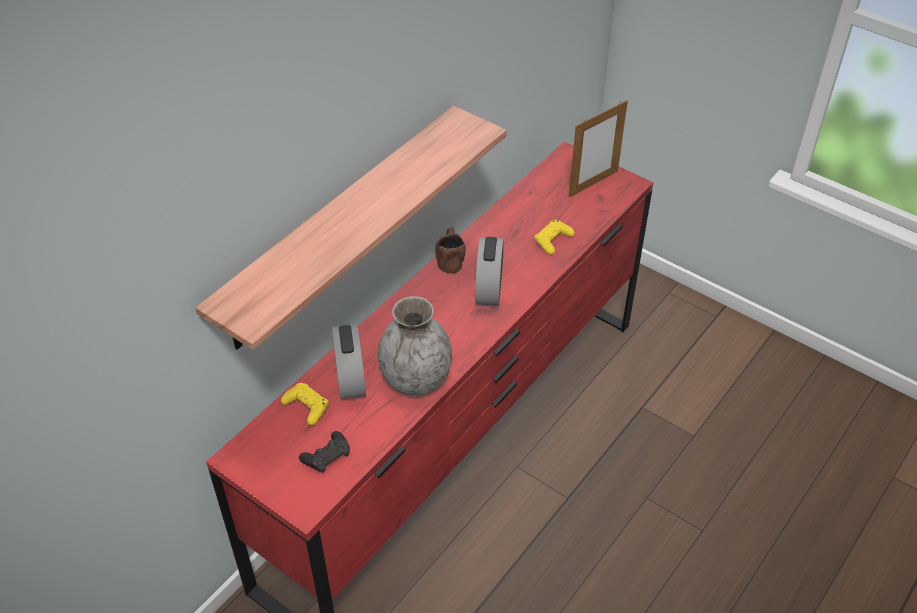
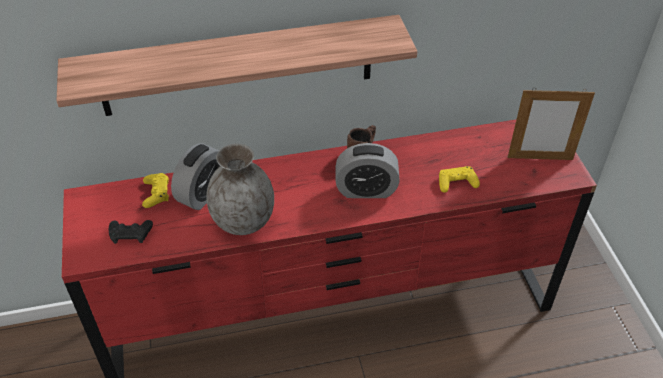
camera: 40 degrees right, 0 degrees up
alarm clock [475,237,504,306] -> alarm clock turned 45 degrees clockwise [336,143,400,198]

